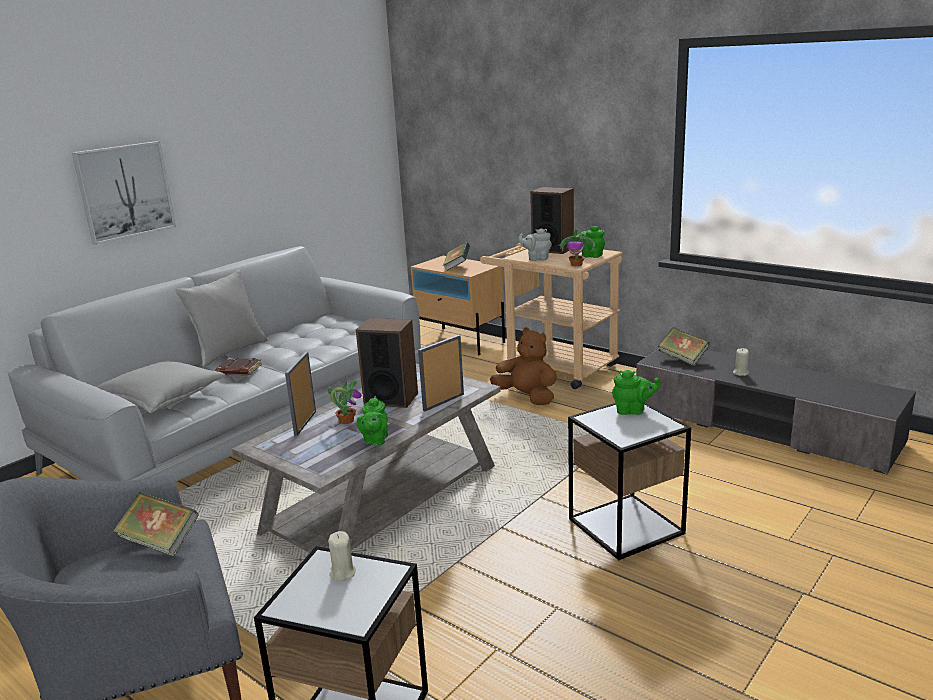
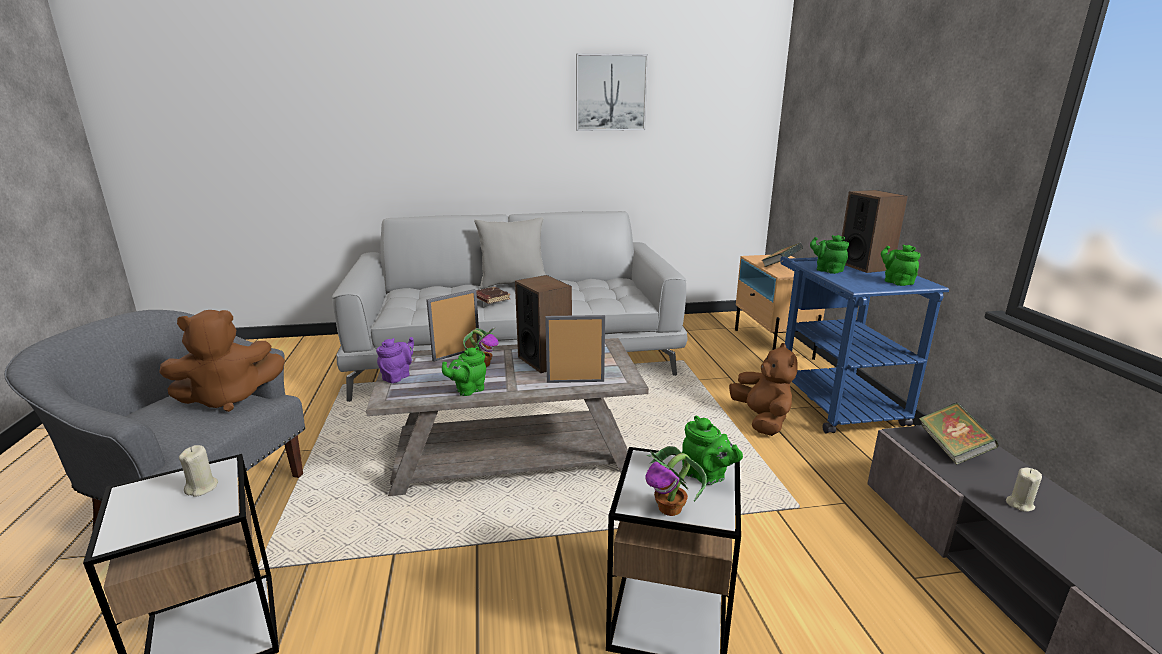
camera: 40 degrees right, 0 degrees up
picture [72,141,176,245] -> picture moved to [576,53,648,131]
grey pillow [96,360,225,413] -> none
book [113,492,199,556] -> brown plush toy [159,310,285,412]
beige cart [480,243,623,389] -> blue cart [780,256,949,434]
grey teapot [518,229,552,261] -> green teapot [810,235,849,274]
potted plant [558,235,595,266] -> potted plant moved to [645,446,707,516]
none -> purple teapot [376,337,414,383]

